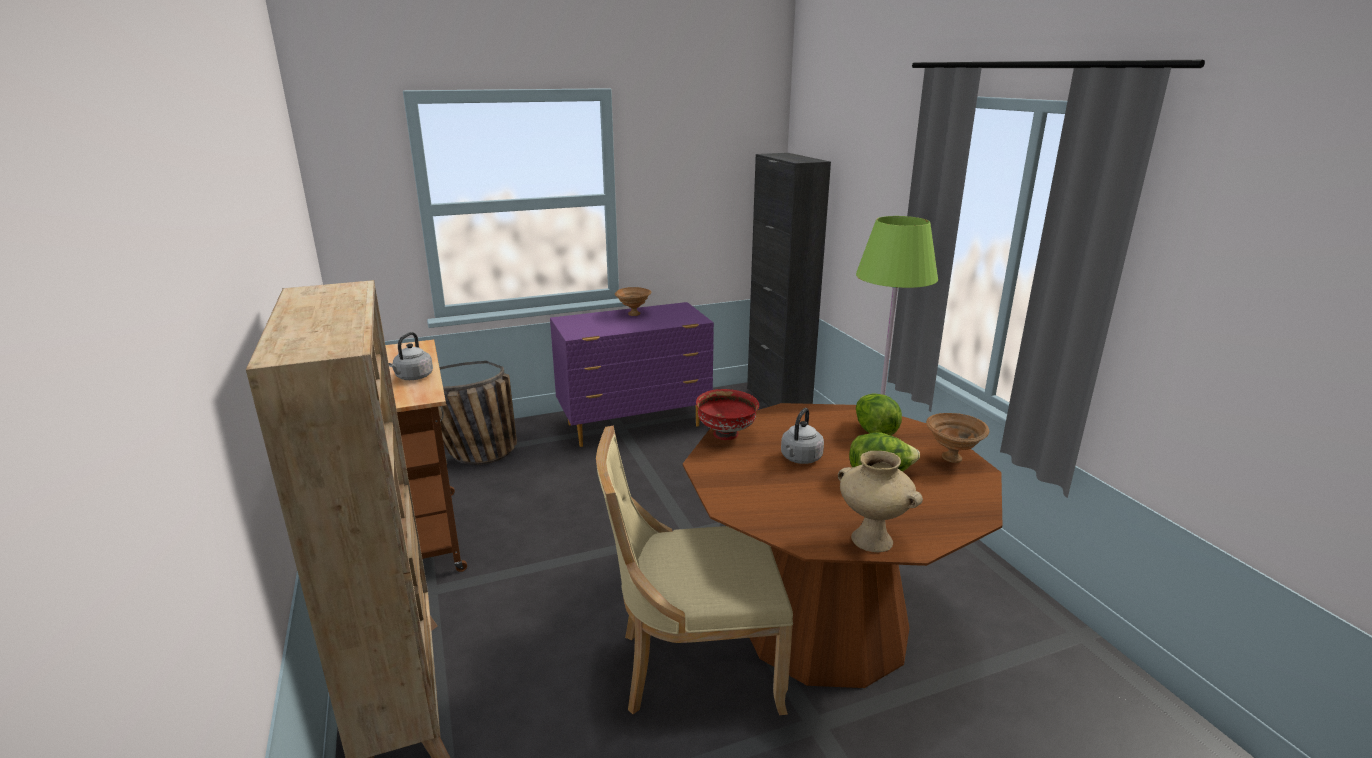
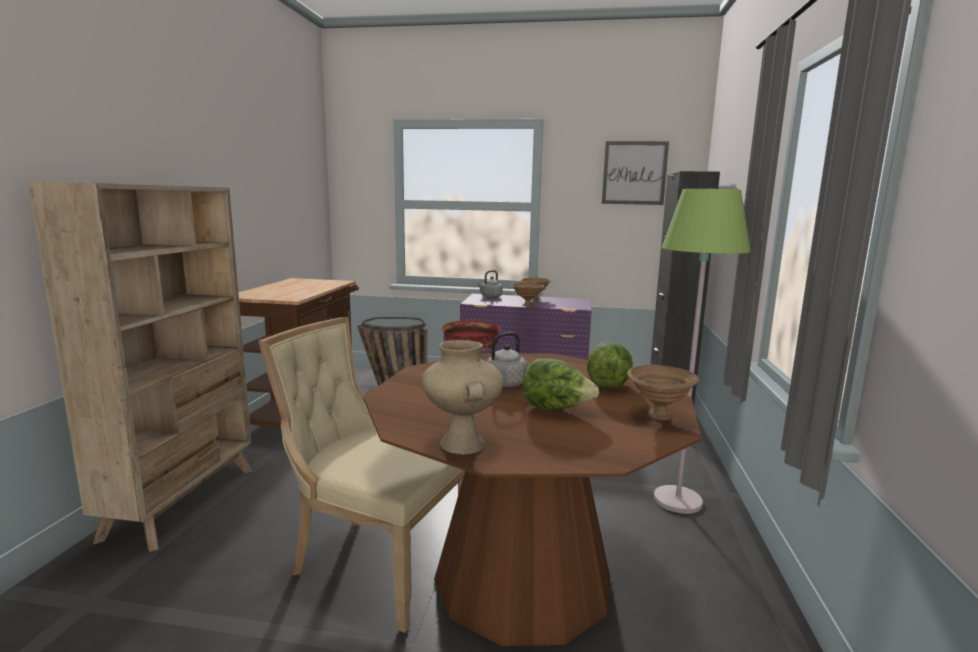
camera: 30 degrees right, 10 degrees down
grey kettle [389,332,433,380] -> grey kettle moved to [477,270,502,298]
none -> brown bowl [511,282,545,307]
none -> picture [602,141,669,205]

